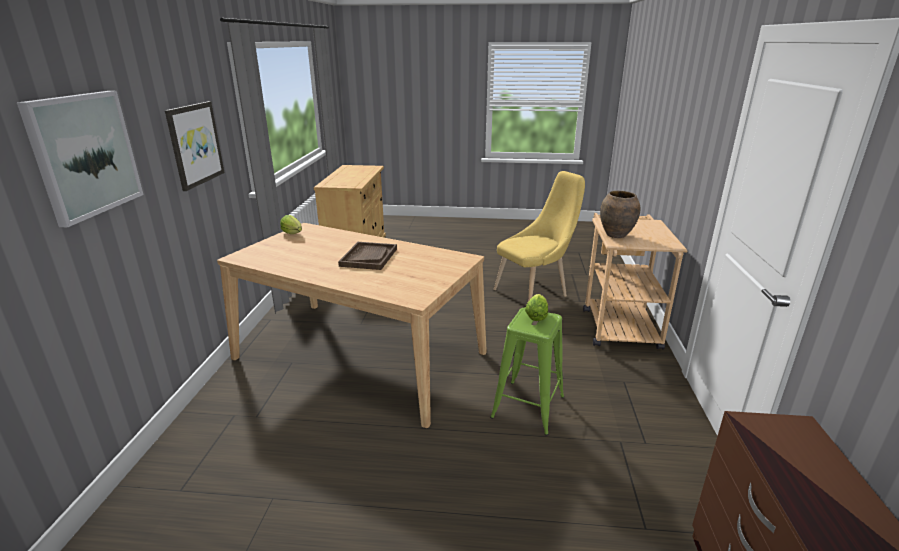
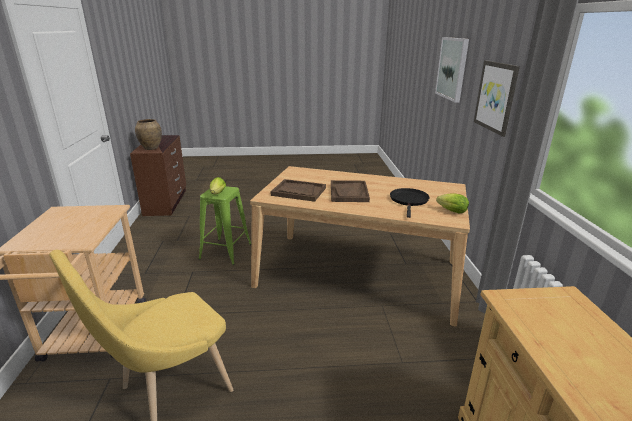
camera: 170 degrees right, 0 degrees up
brown vase [600,191,640,238] -> brown vase moved to [135,119,162,150]
none -> brown tray [270,179,326,202]
none -> black frying pan [390,188,429,218]

